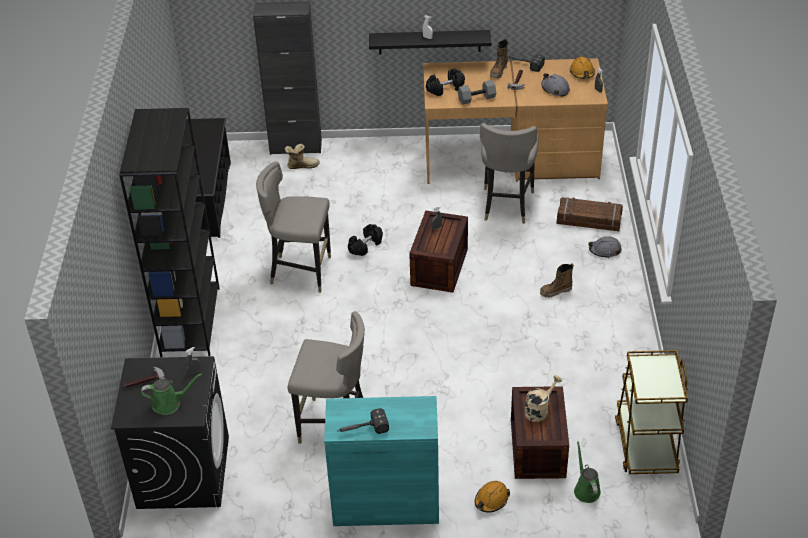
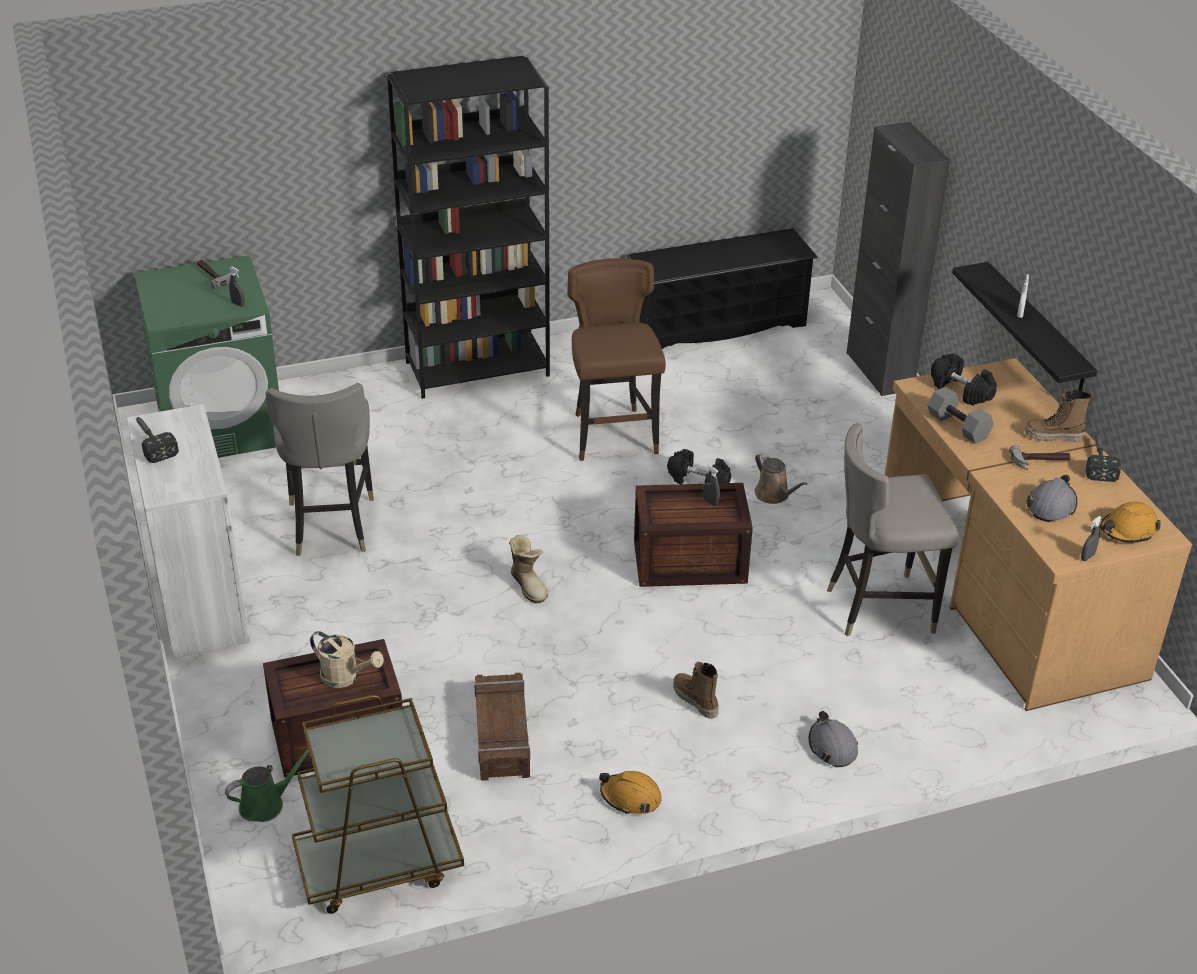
camera: 70 degrees right, 5 degrees down
black washing machine [111,356,229,509] -> green washing machine [134,255,279,458]
green watering can [141,374,202,415] -> none
grey stool [256,162,331,293] -> brown stool [567,258,666,461]
boot [284,144,320,169] -> boot moved to [509,535,548,604]
turquoise cabinet [324,396,439,526] -> white cabinet [127,404,250,658]
orange hard hat [475,481,510,513] -> orange hard hat moved to [599,771,662,814]
crate [557,197,623,231] -> crate moved to [474,673,530,781]
none -> brown watering can [755,453,808,504]

